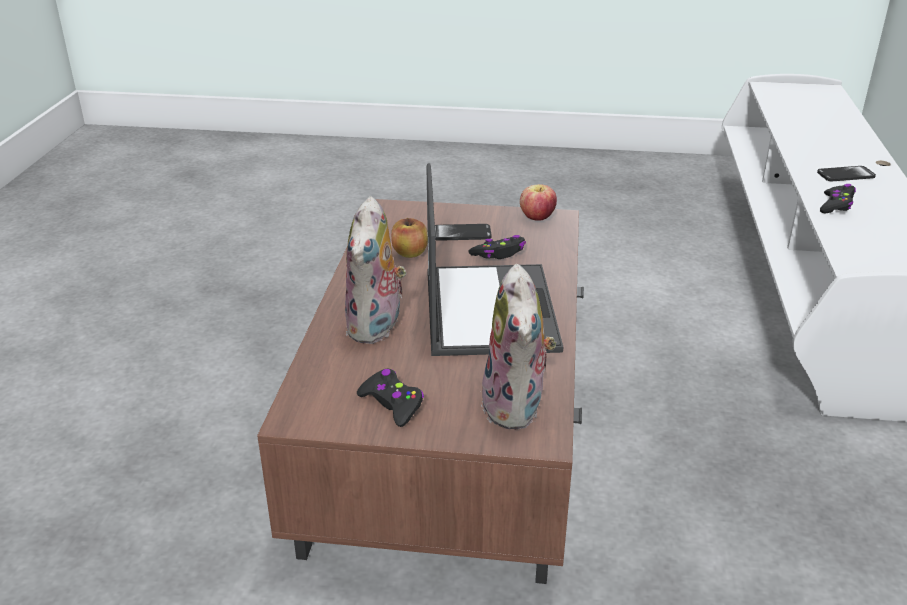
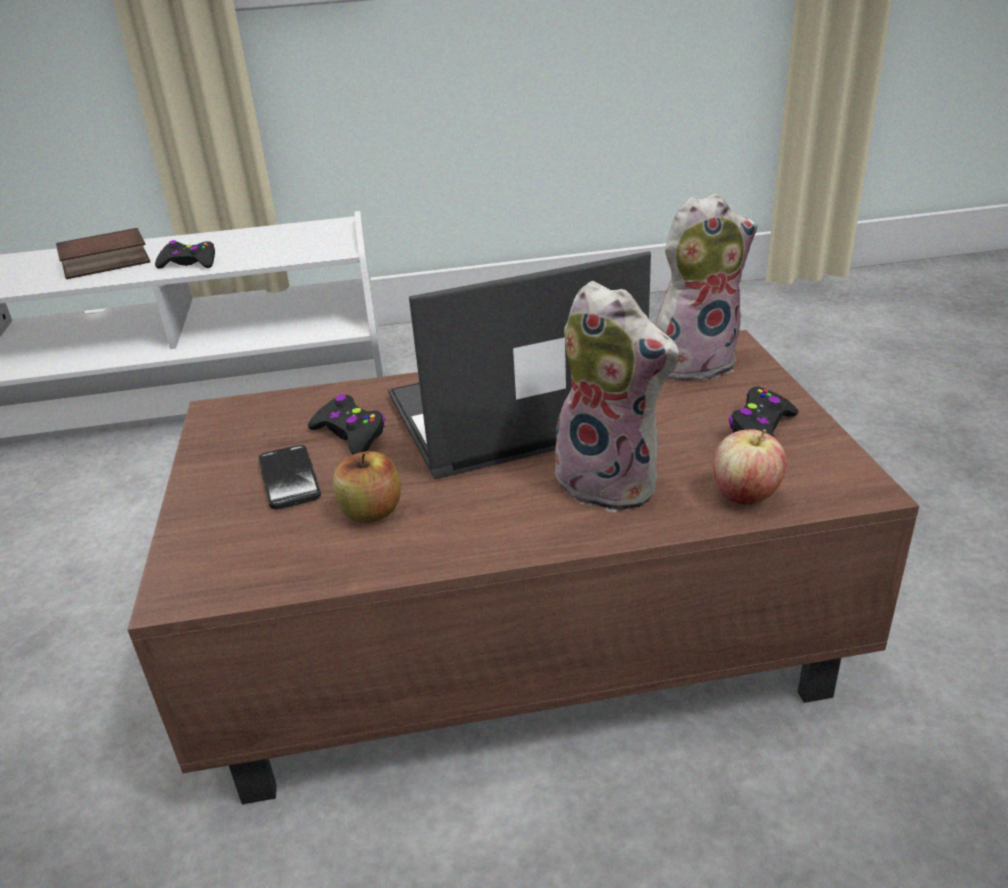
camera: 105 degrees left, 0 degrees up
plush toy [345,196,406,344] -> plush toy turned 45 degrees clockwise [551,281,679,513]
apple [520,184,557,221] -> apple moved to [713,429,787,505]
phone [817,166,876,181] -> book [56,228,150,279]

